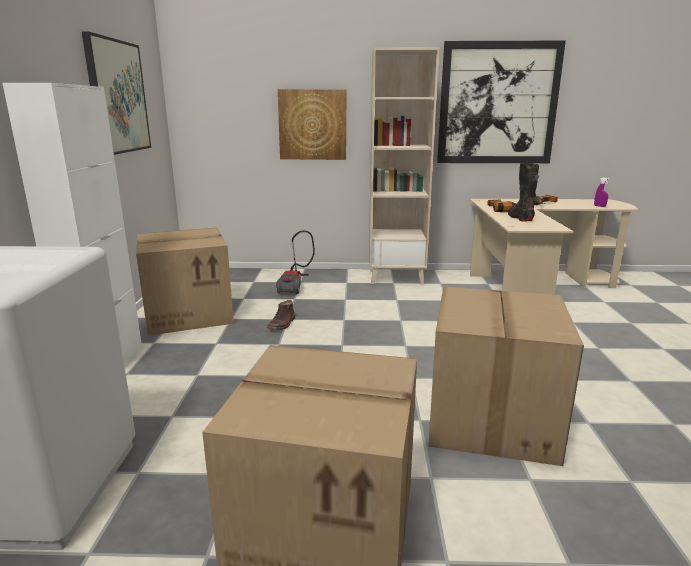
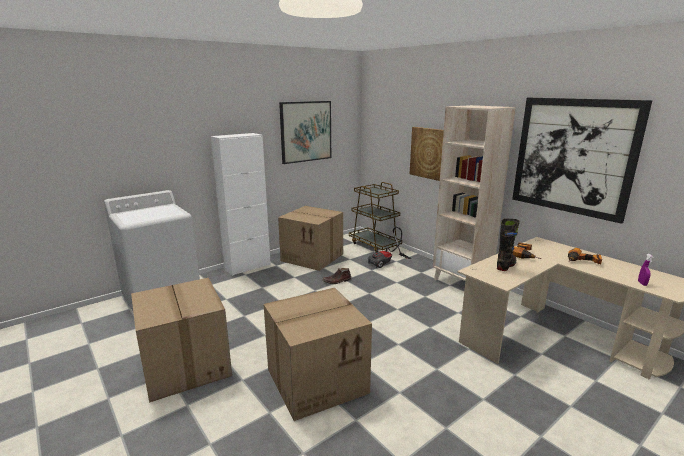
camera: 50 degrees right, 0 degrees up
none -> brown cart [349,182,402,253]

